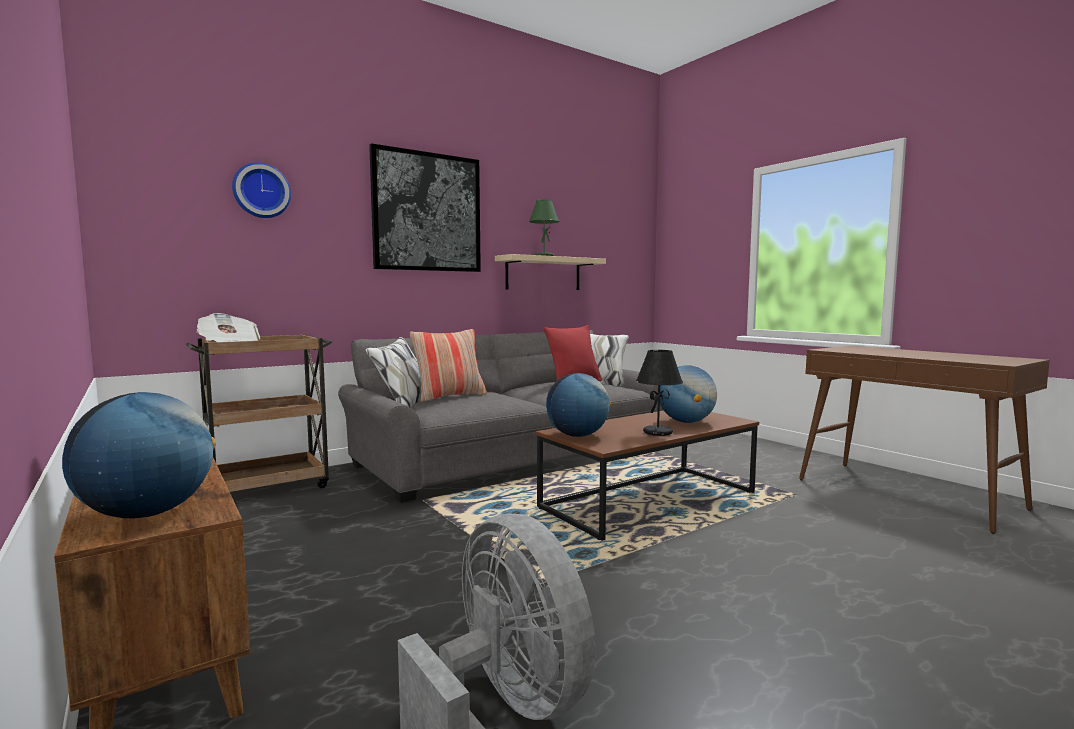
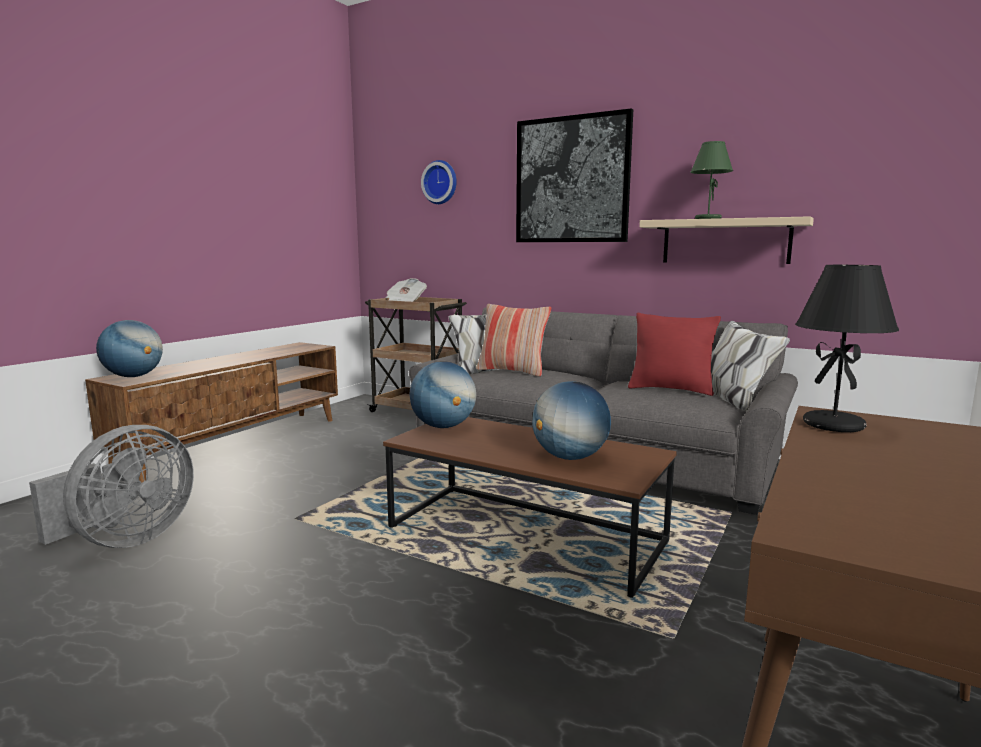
camera: 65 degrees right, 5 degrees up
black table lamp [636,350,683,436] -> black table lamp moved to [795,265,899,432]

